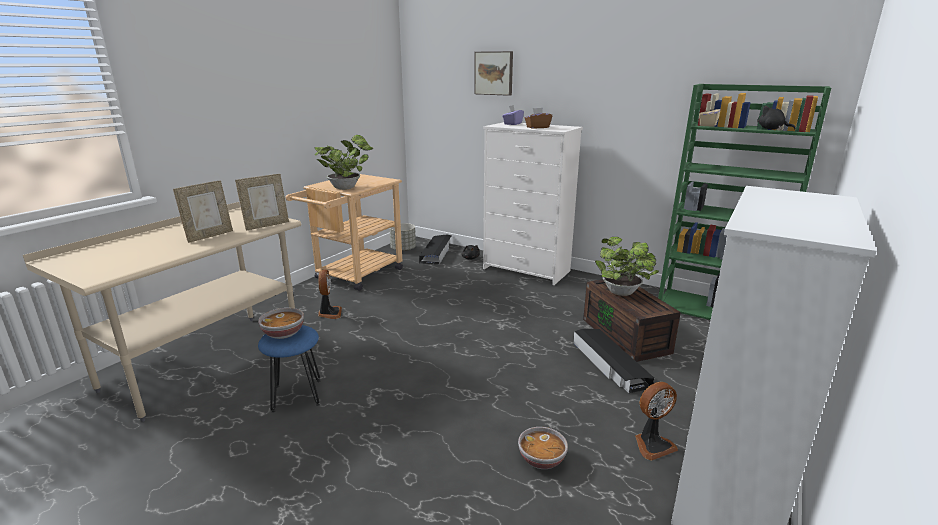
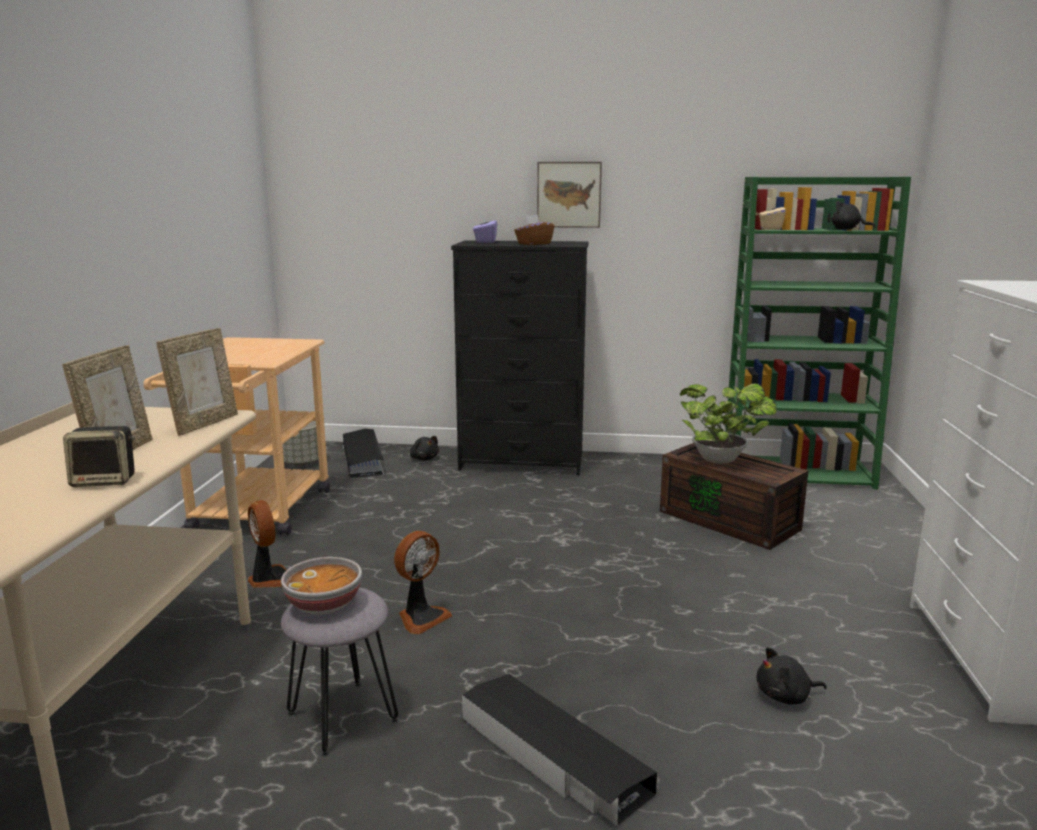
camera: 25 degrees left, 5 degrees down
blue stool [258,325,320,413] -> grey stool [281,587,398,756]
potted plant [315,135,373,190] -> none
picture [474,51,513,96] -> picture moved to [537,162,602,228]
white dresser [483,122,583,285] -> black dresser [451,240,588,475]
bowl [518,427,568,469] -> black plush toy [756,647,827,705]
black storage box [573,329,654,393] -> black storage box moved to [462,674,657,826]
fan [635,382,678,461] -> fan moved to [394,531,452,634]
none -> speaker [63,426,135,487]

